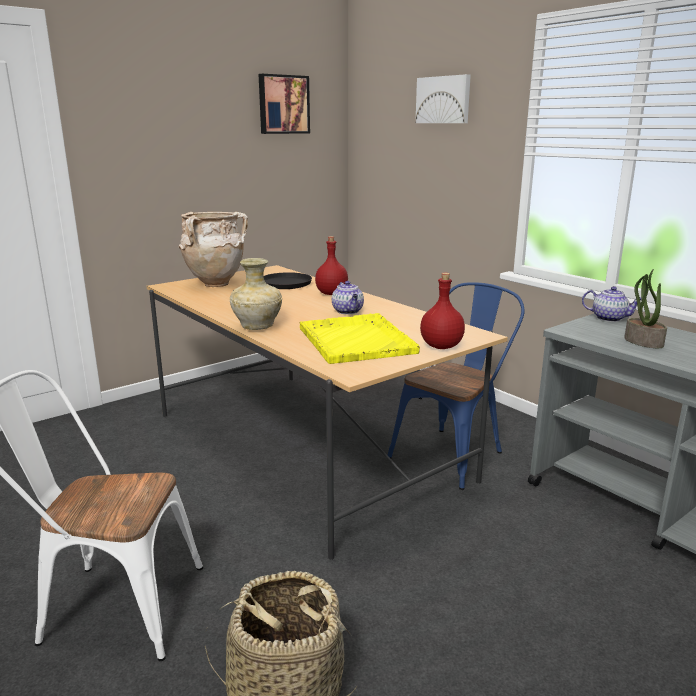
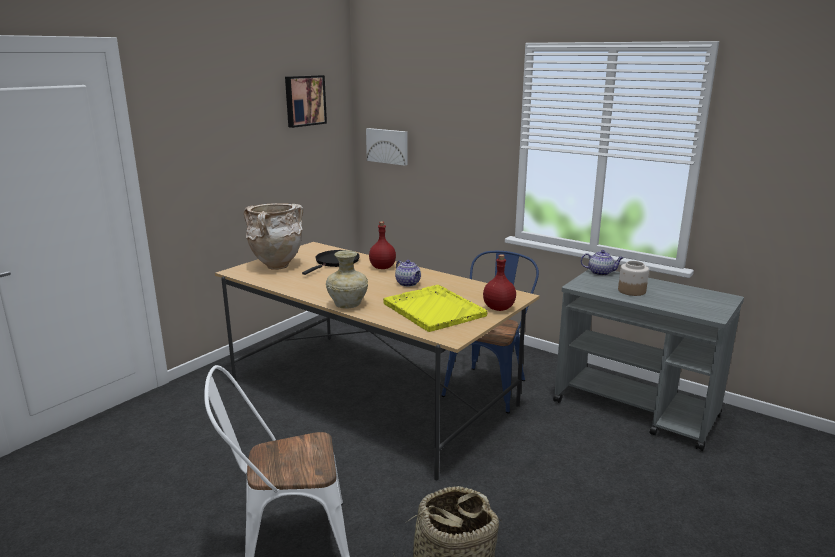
camera: 15 degrees left, 0 degrees up
picture [415,74,471,123] -> picture moved to [366,128,408,166]
potted plant [624,269,667,348] -> jar [618,261,649,296]

